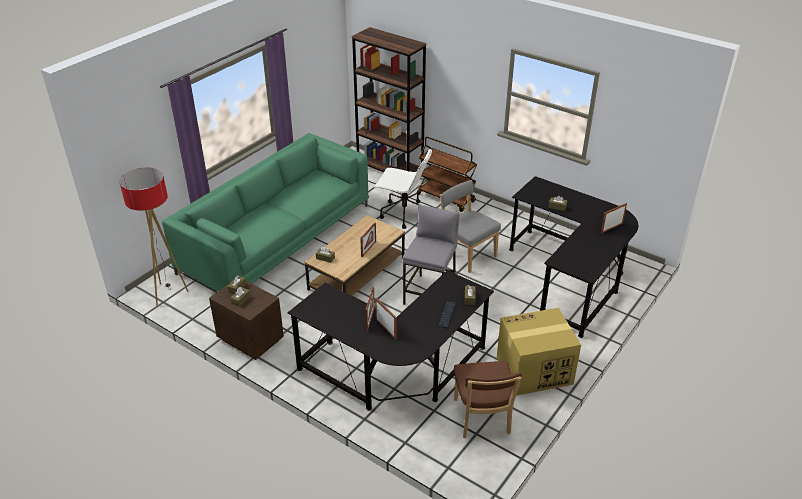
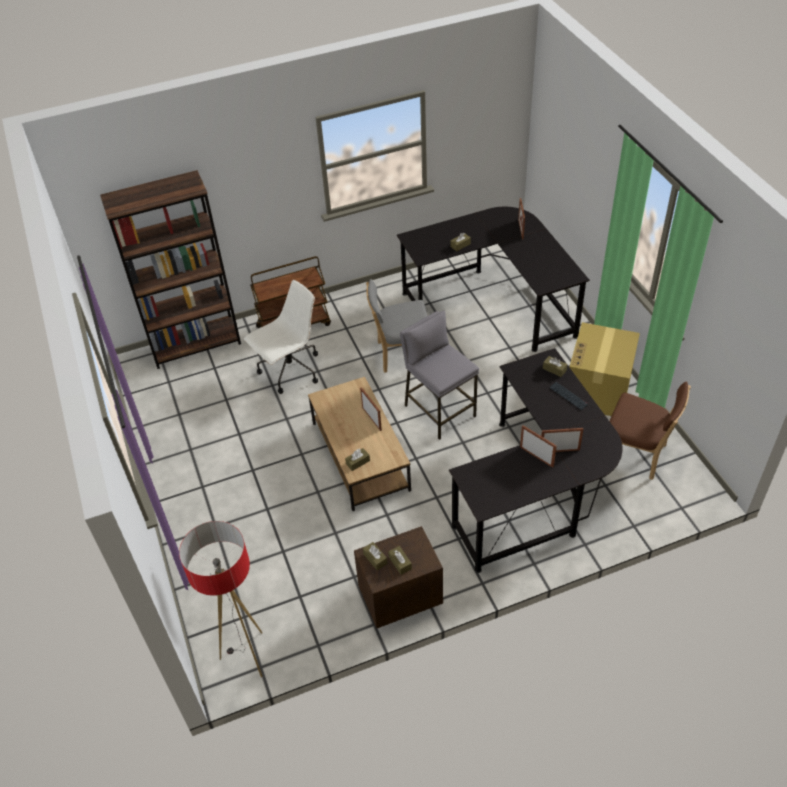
camera: 55 degrees left, 10 degrees up
green sofa [162,133,369,291] -> none

